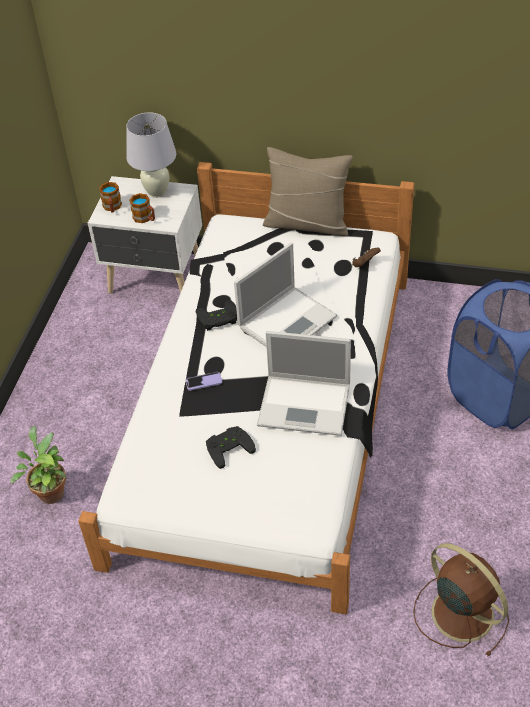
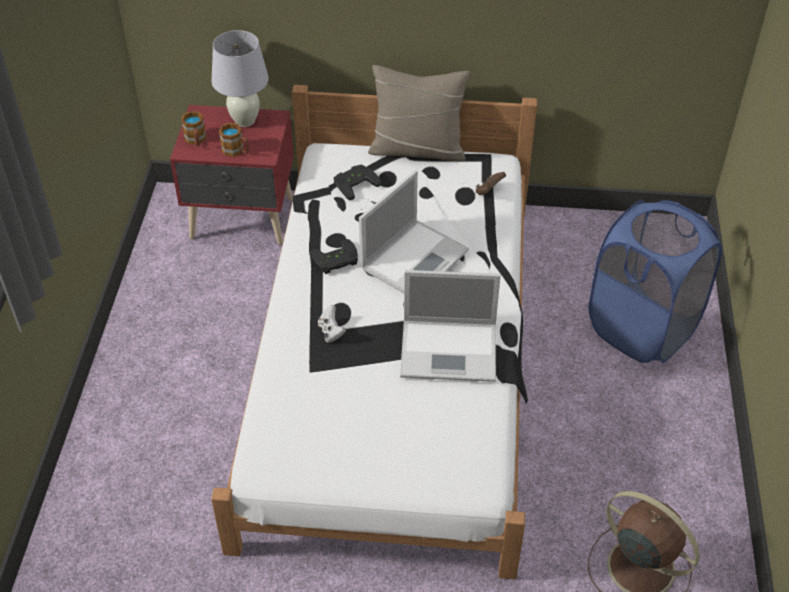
camera: 10 degrees left, 0 degrees up
potted plant [10,426,67,504] -> none
white nightstand [88,176,202,293] -> red nightstand [170,105,294,245]
phone [185,372,222,391] -> white game controller [318,305,346,343]
black game controller [206,426,256,469] -> black game controller moved to [333,164,381,201]

